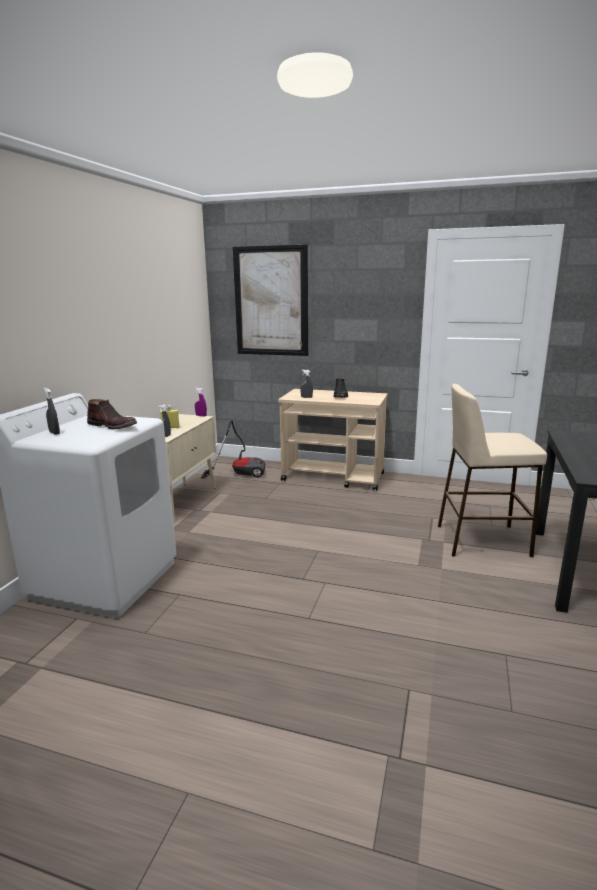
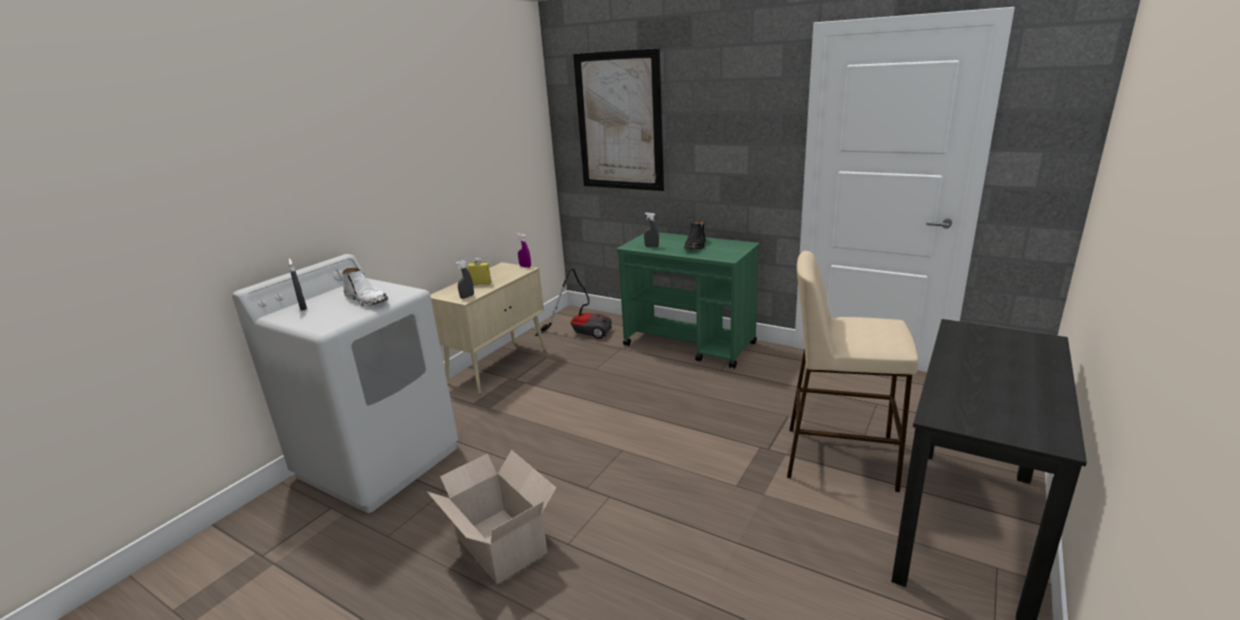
camera: 15 degrees right, 5 degrees up
brown boot [87,399,137,429] -> white boot [342,268,388,306]
beige cart [278,389,388,491] -> green cart [617,232,760,369]
none -> cardboard box [427,450,557,584]

